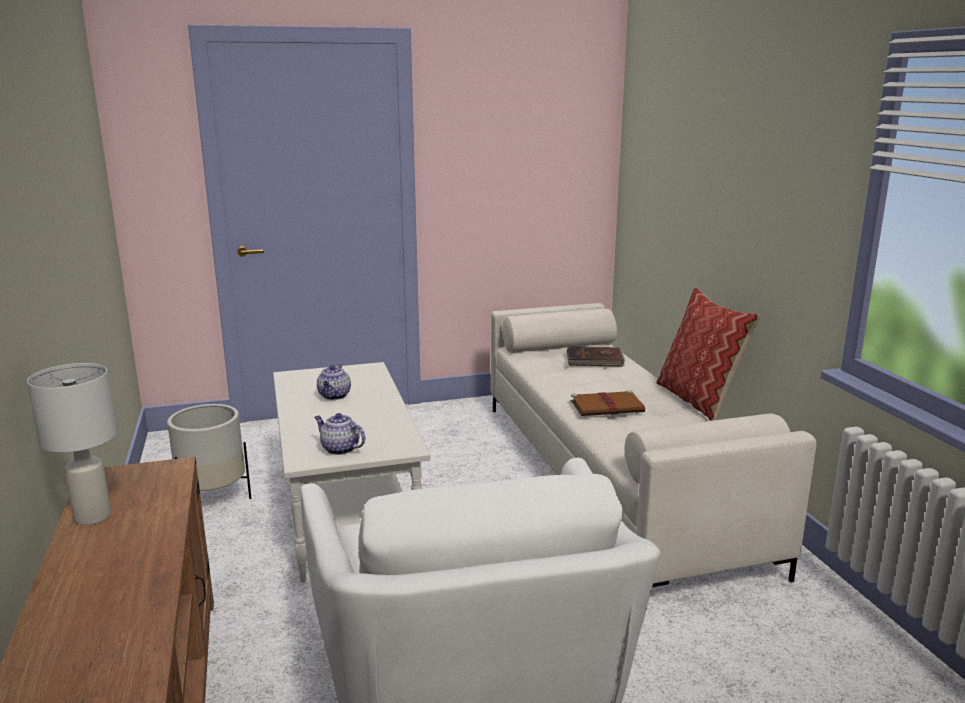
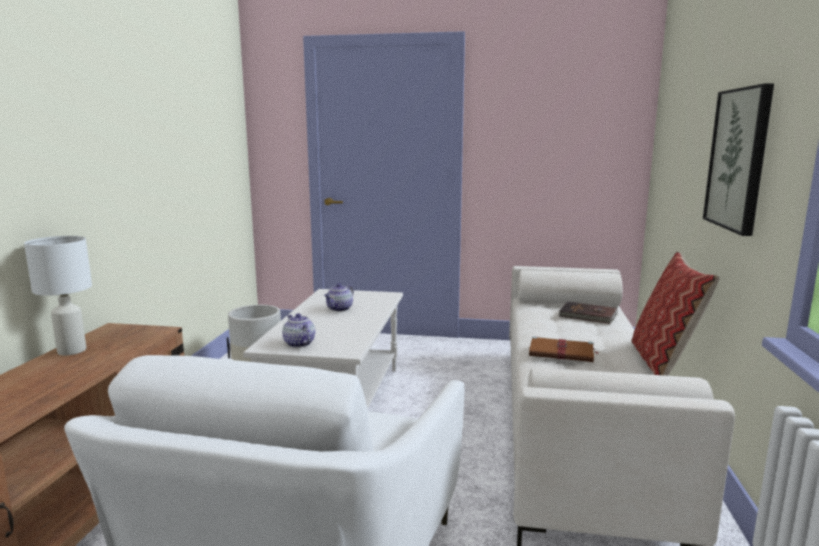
camera: 25 degrees right, 5 degrees down
none -> picture [703,84,774,236]

